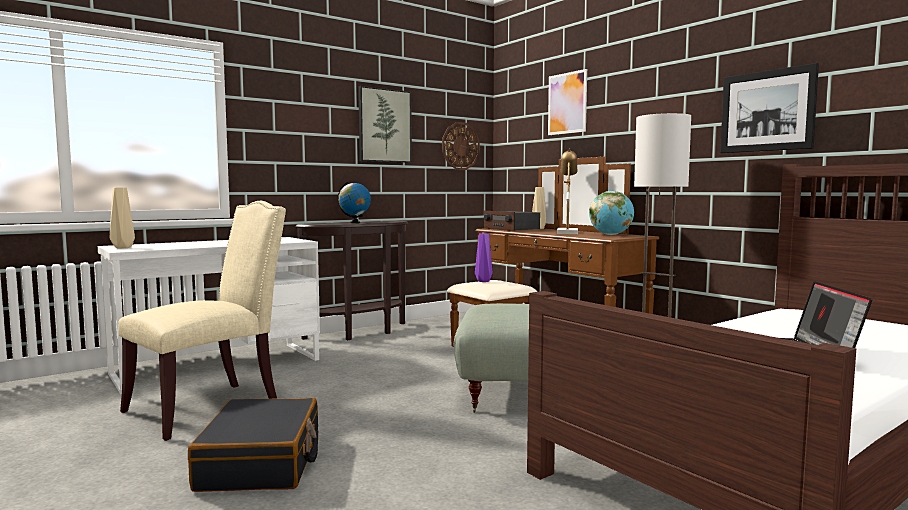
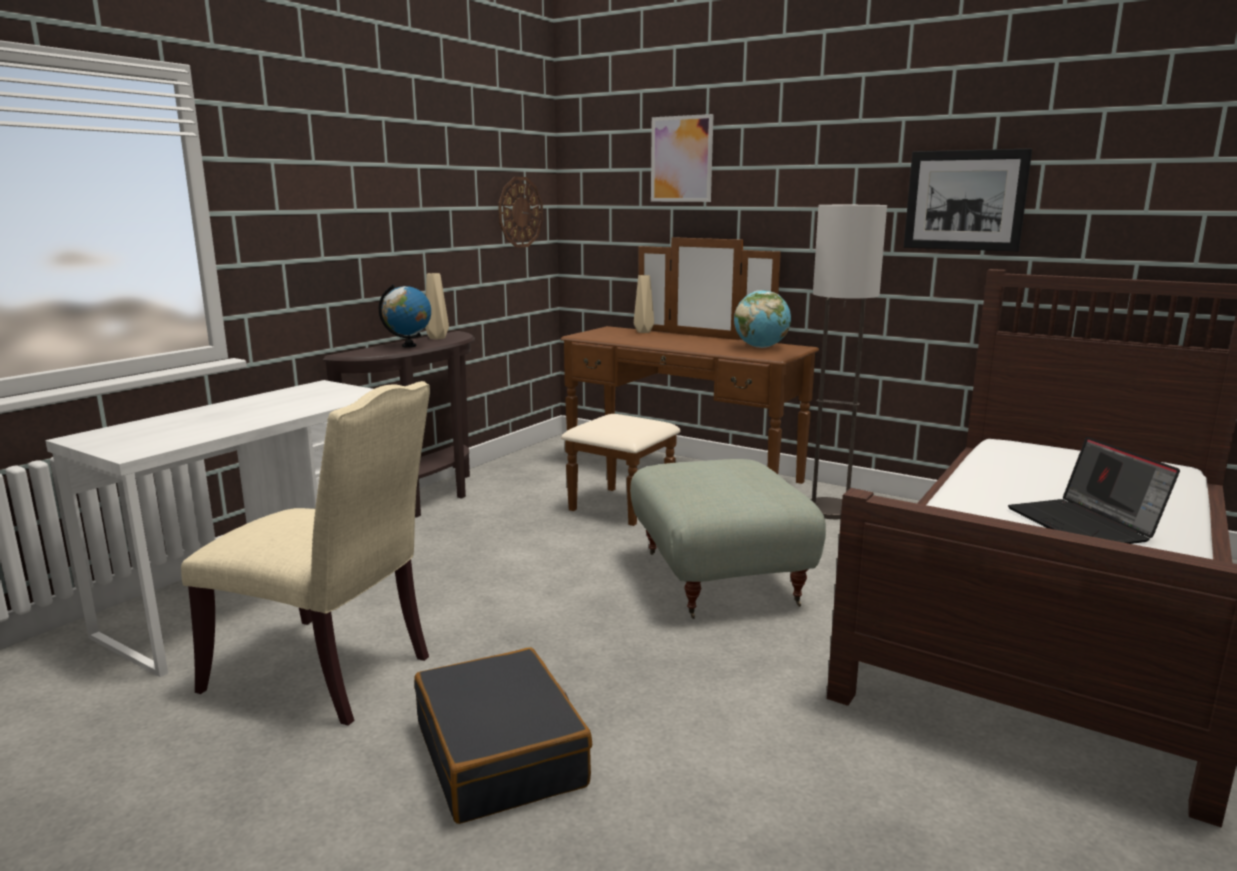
camera: 20 degrees left, 10 degrees up
beige vase [110,188,135,248] -> beige vase moved to [425,273,449,339]
beige chair [118,201,286,441] -> beige chair turned 90 degrees clockwise [181,381,430,726]
picture [358,86,412,163] -> none
purple vase [475,233,492,282] -> none
radio [484,211,540,231] -> none
table lamp [557,148,578,234] -> none

